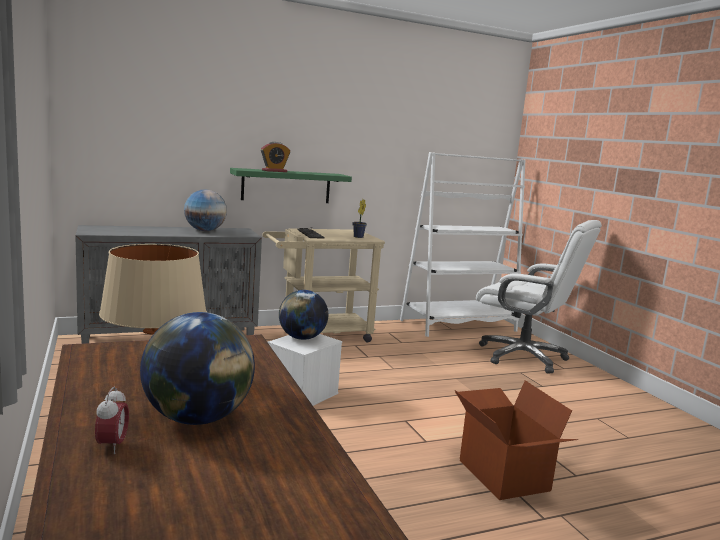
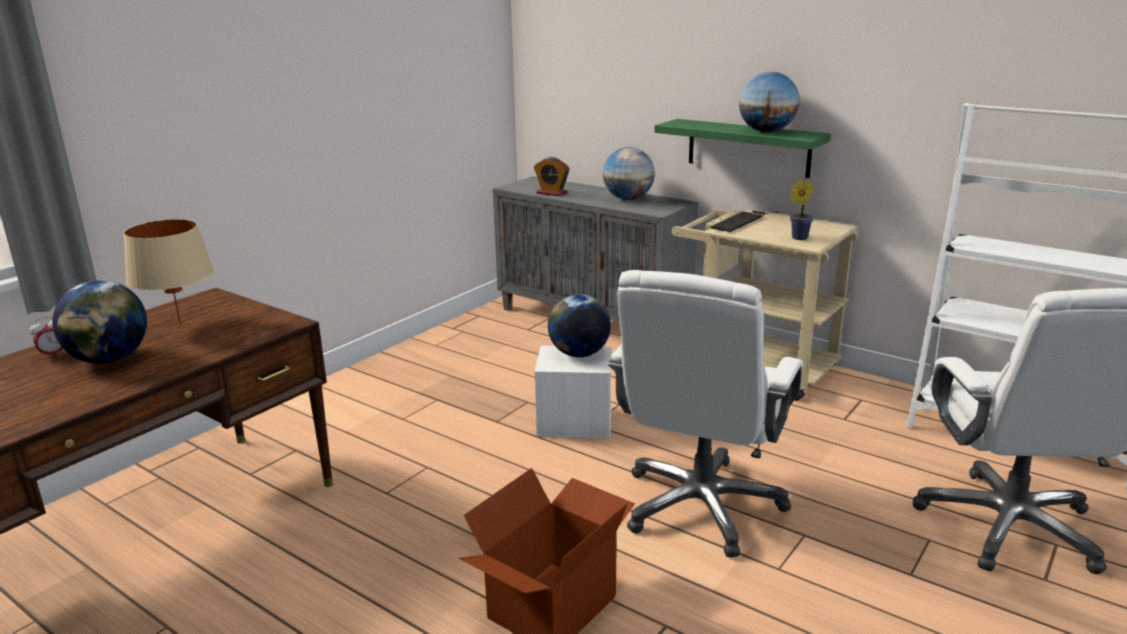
camera: 60 degrees right, 10 degrees up
alarm clock [261,142,290,172] -> alarm clock moved to [534,157,569,196]
none -> white office chair [608,270,803,558]
none -> globe [739,72,800,133]

